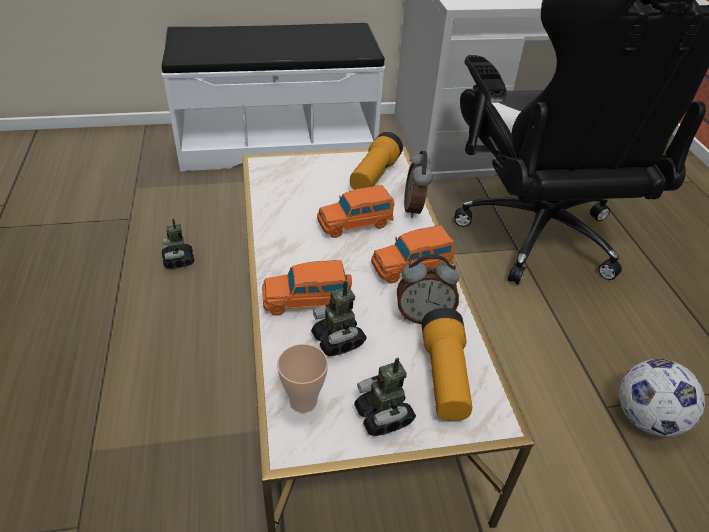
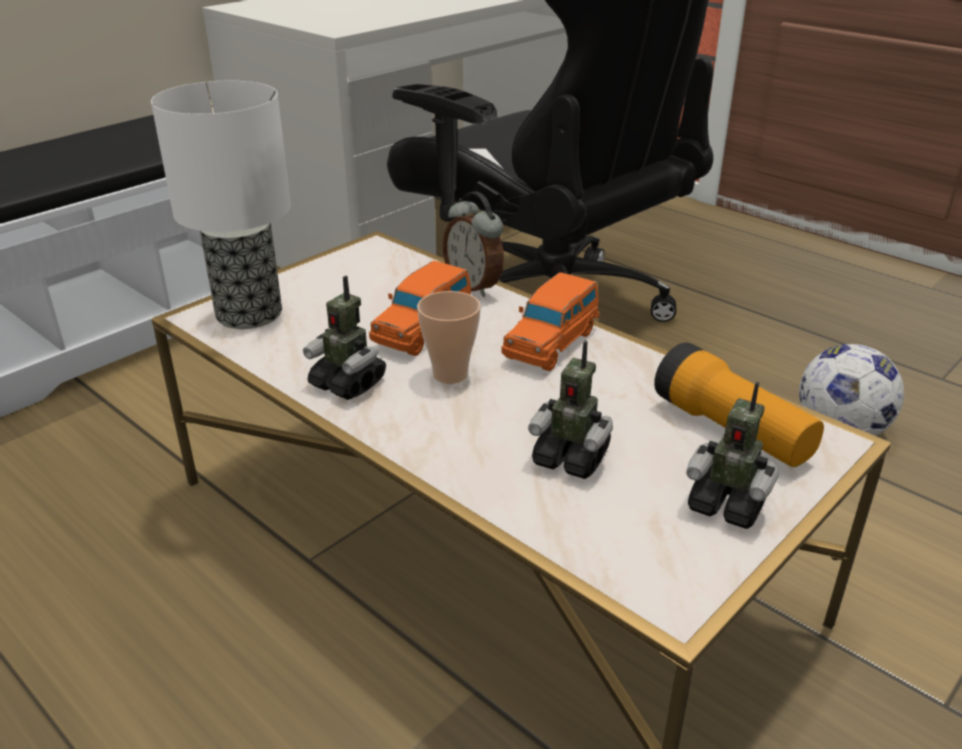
camera: 35 degrees left, 10 degrees down
toy robot [162,219,194,269] -> toy robot moved to [303,275,386,400]
orange toy car [262,260,352,316] -> none
cup [277,344,328,413] -> cup moved to [417,291,481,384]
flashlight [350,132,403,190] -> none
alarm clock [397,254,459,324] -> none
none -> table lamp [151,81,291,329]

